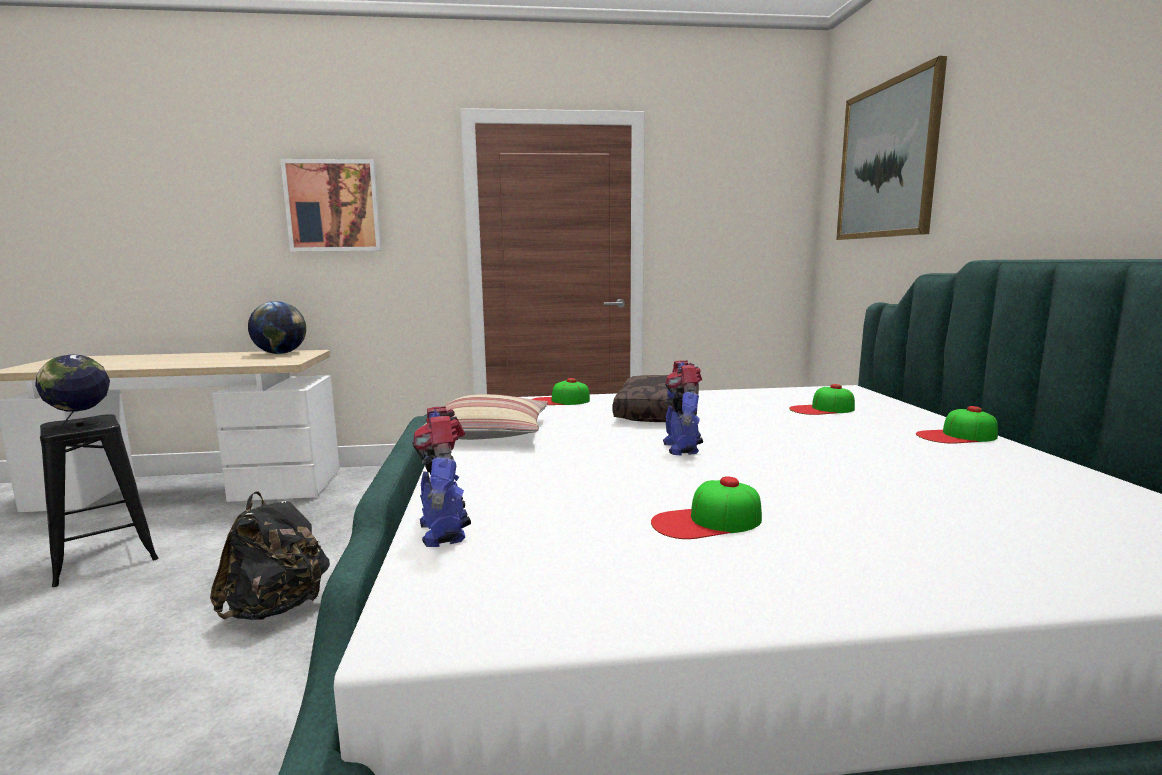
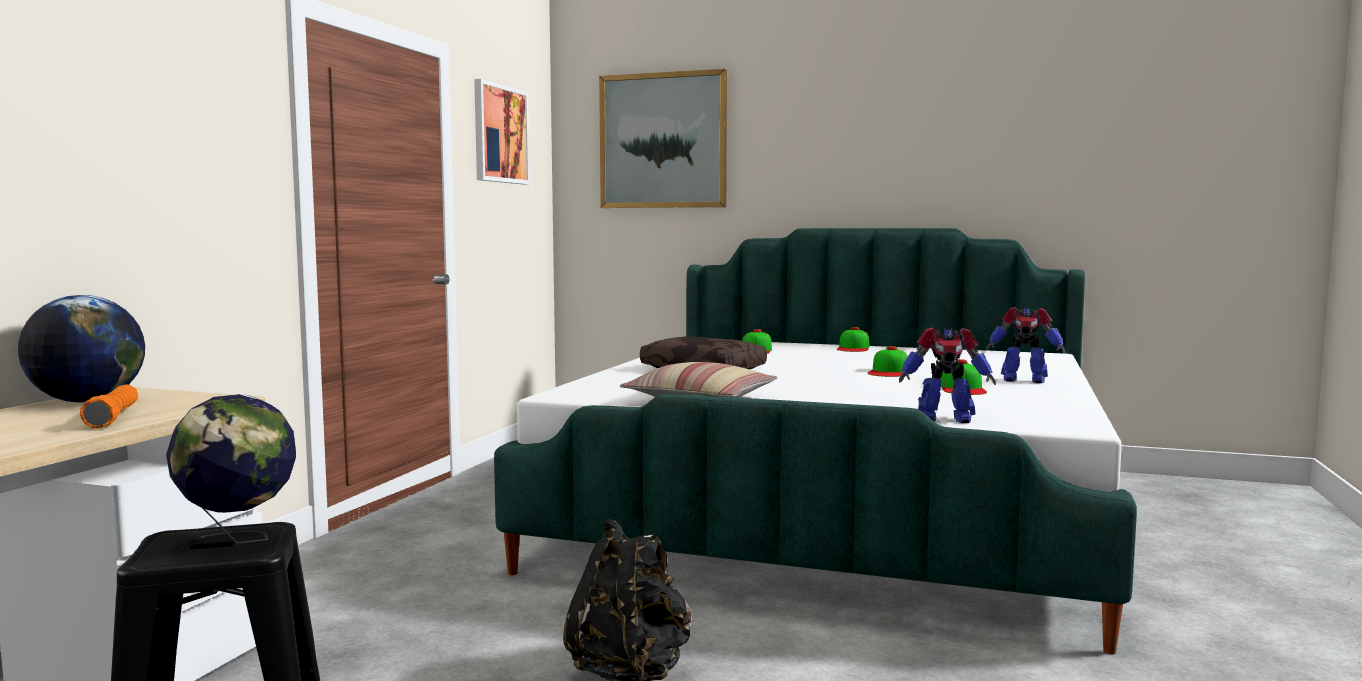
camera: 65 degrees left, 5 degrees down
picture [280,159,382,252] -> picture moved to [474,79,530,184]
cap [532,378,590,405] -> cap moved to [868,346,908,377]
toy robot [663,360,703,455] -> toy robot moved to [986,307,1066,383]
none -> orange flashlight [80,384,138,429]

